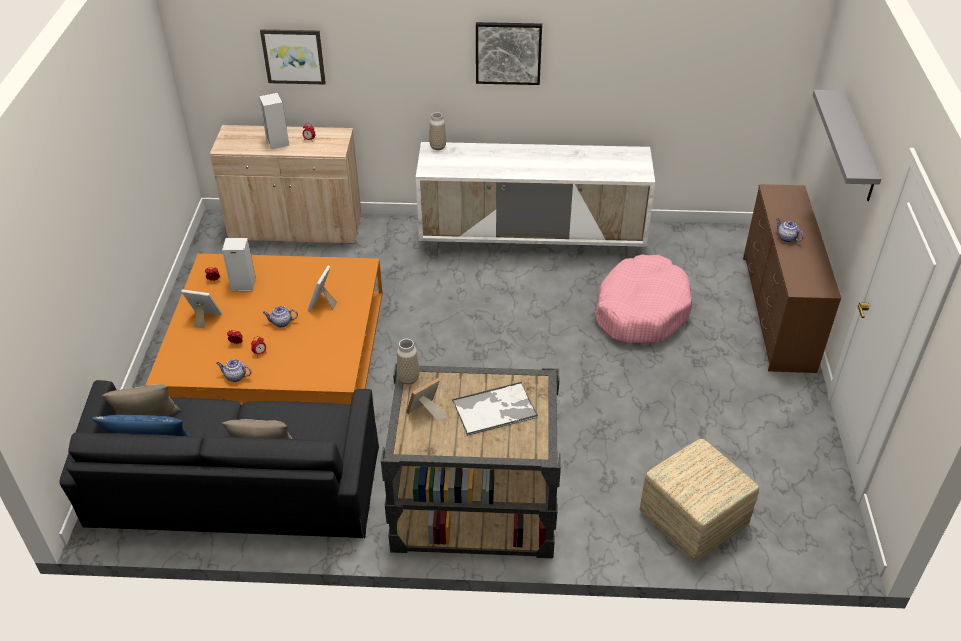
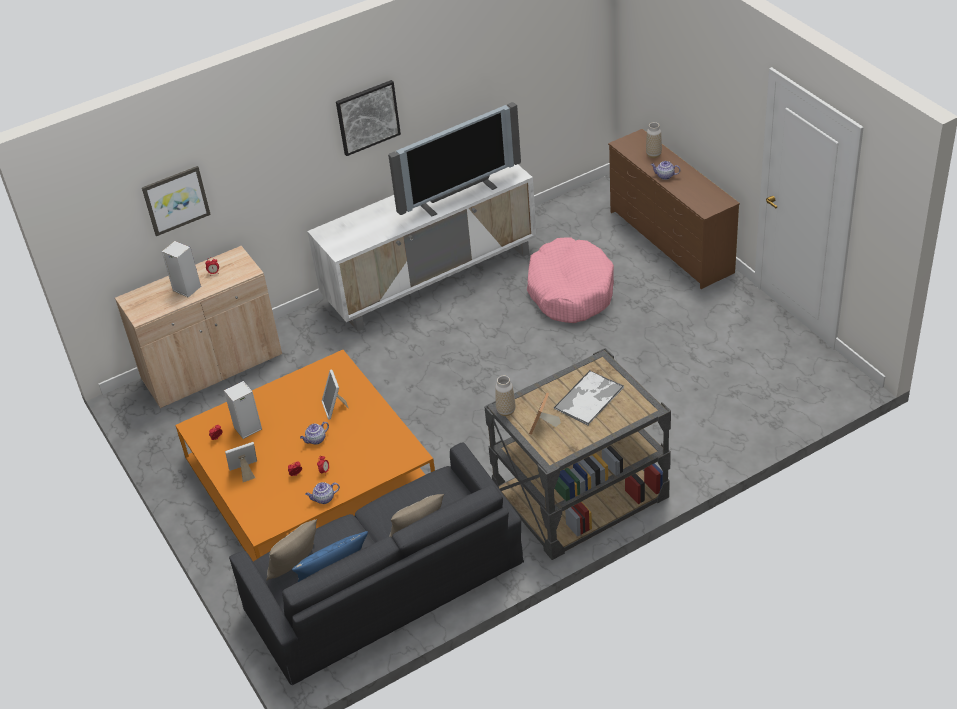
camera: 30 degrees left, 0 degrees up
vase [429,112,446,150] -> vase moved to [646,122,662,158]
ottoman [639,439,759,562] -> none
grey shelf [813,90,881,201] -> none
none -> television [388,102,521,216]

